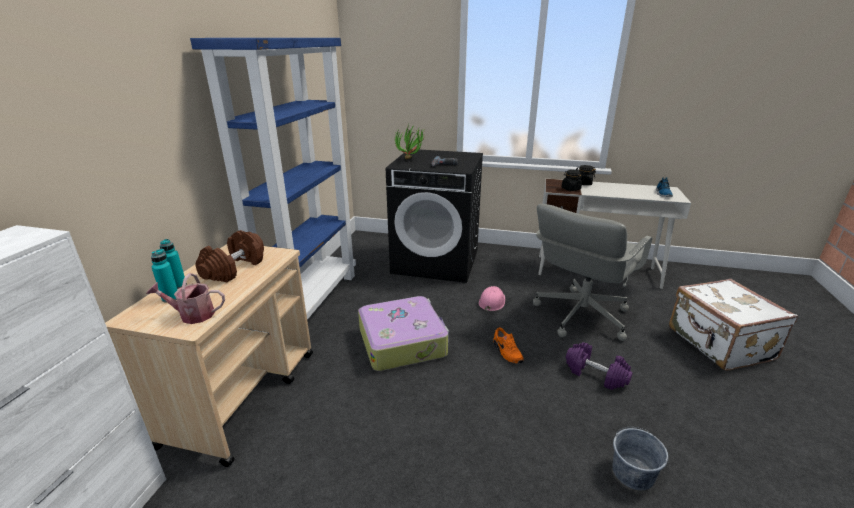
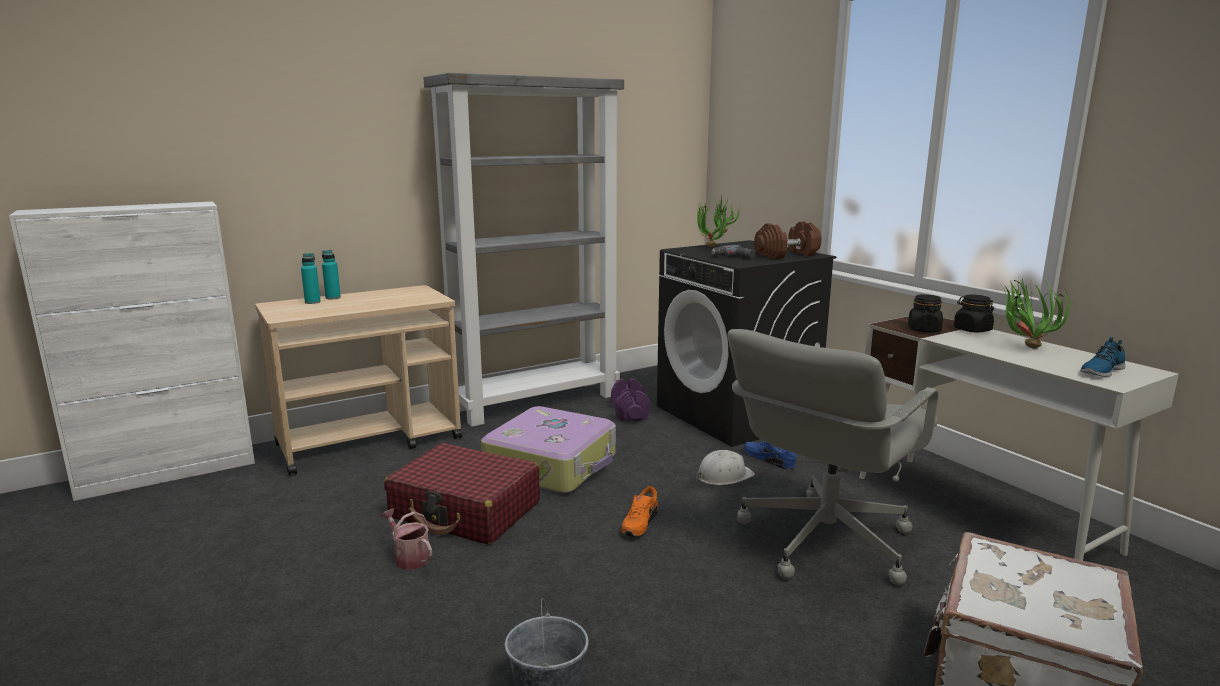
camera: 45 degrees right, 10 degrees down
watering can [146,273,225,324] -> watering can moved to [380,508,432,570]
blue bookcase [190,38,356,320] -> grey bookcase [423,73,624,427]
brown dumbbell [196,230,264,282] -> brown dumbbell moved to [754,221,822,259]
pink hard hat [479,286,505,312] -> white hard hat [696,450,755,485]
grey office chair [533,204,652,341] -> grey office chair turned 45 degrees counterclockwise [728,329,939,585]
purple dumbbell [566,342,633,390] -> purple dumbbell moved to [611,378,650,421]
none -> red suitcase [384,443,540,545]
none -> blue shoe [743,441,796,469]
none -> potted plant [1002,279,1069,349]

